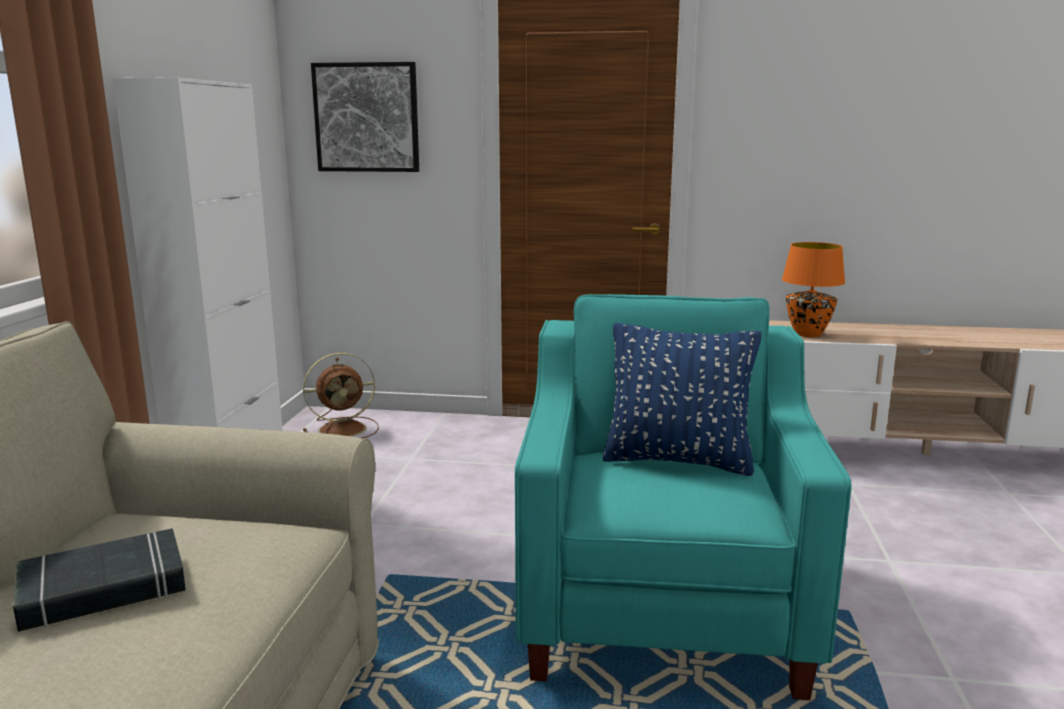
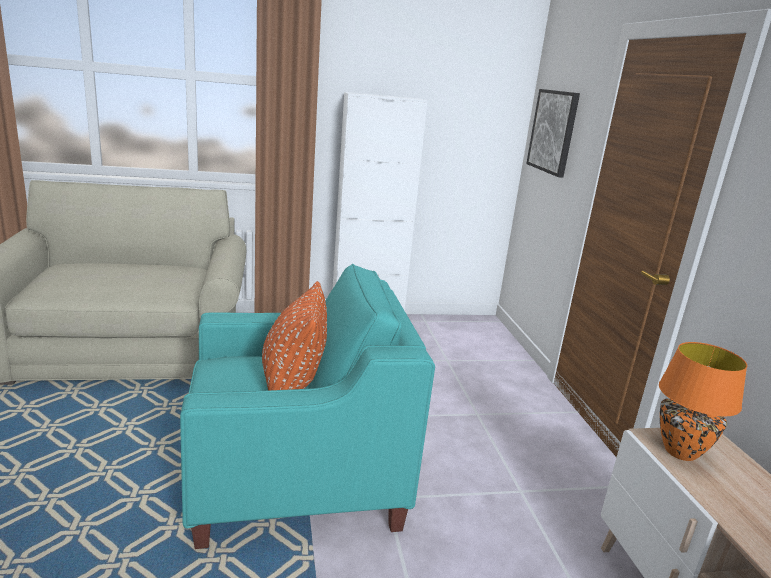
camera: 70 degrees right, 5 degrees up
black book [13,528,186,632] -> none
brown fan [303,353,379,438] -> none
blue pillow [603,323,762,476] -> orange pillow [262,281,327,390]

